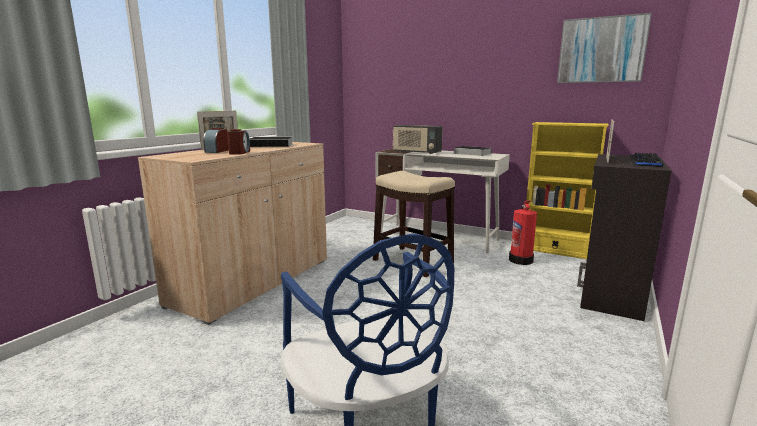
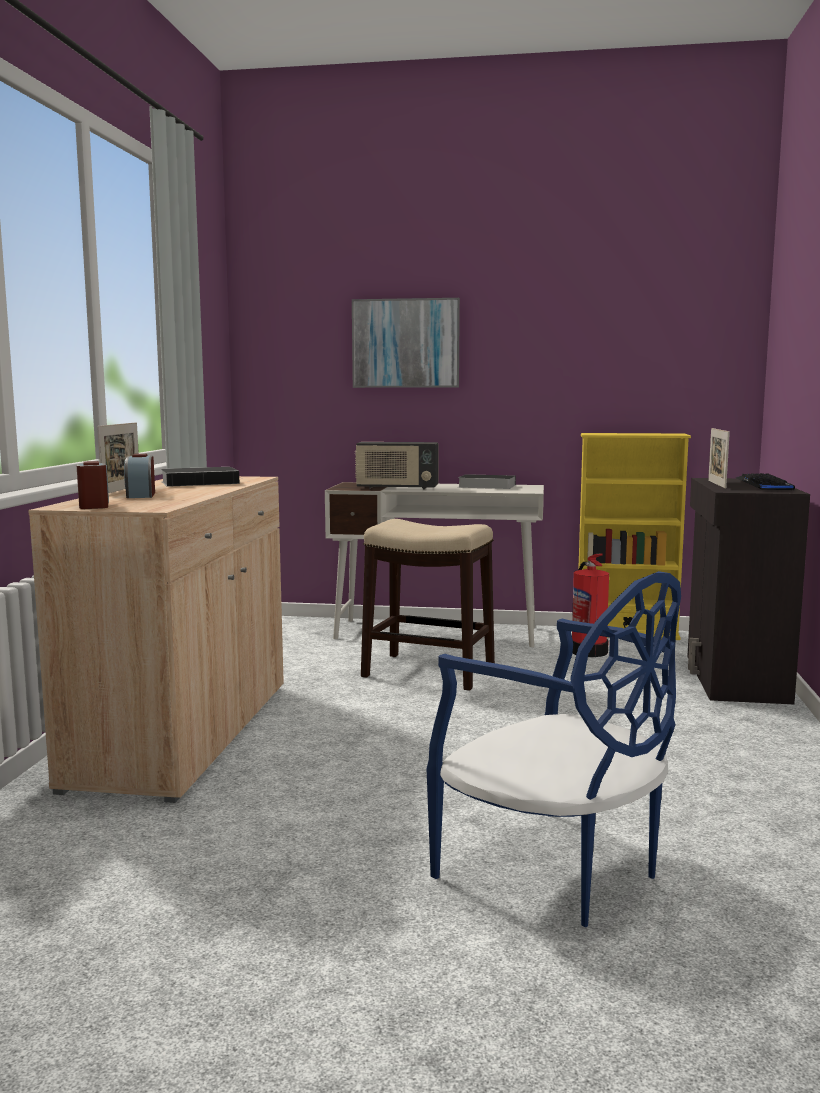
camera: 20 degrees left, 5 degrees down
alarm clock [227,129,250,154] -> alarm clock moved to [77,461,109,509]
picture [557,13,652,83] -> picture moved to [352,298,460,388]

